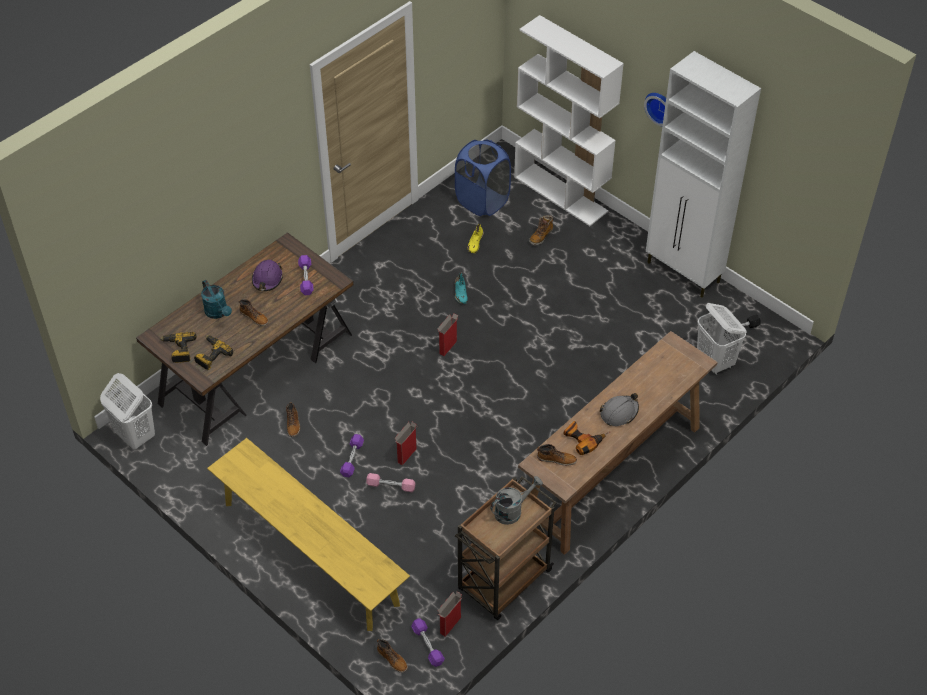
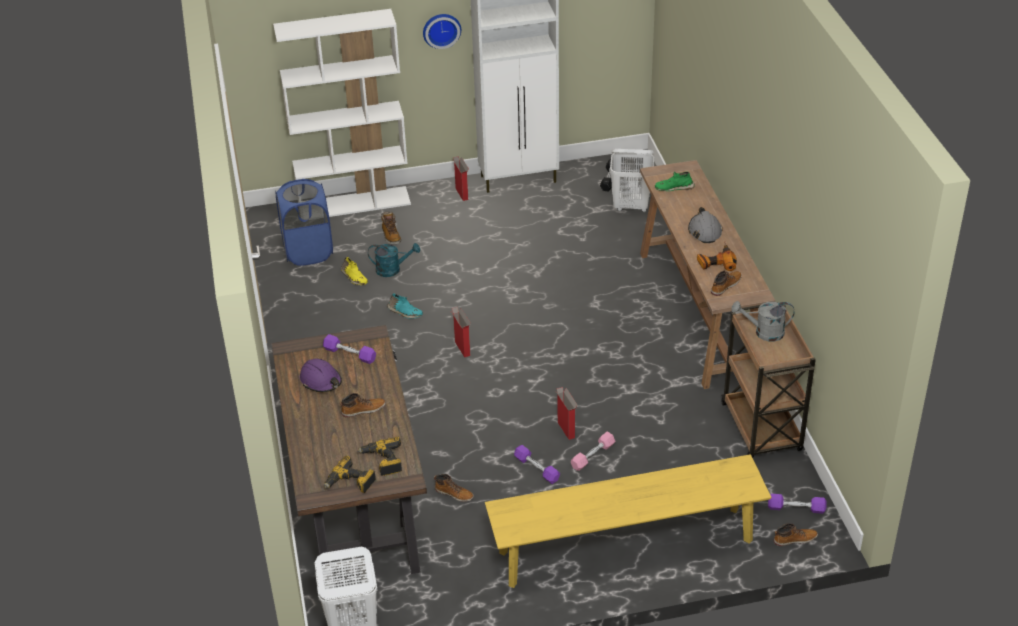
camera: 55 degrees left, 10 degrees down
turquoise watering can [201,280,232,319] -> turquoise watering can moved to [368,243,420,277]
cardboard box [438,591,463,637] -> cardboard box moved to [452,156,469,201]
grey watering can [490,476,543,525] -> grey watering can turned 90 degrees counterclockwise [731,301,795,342]
none -> green shoe [655,171,695,191]

